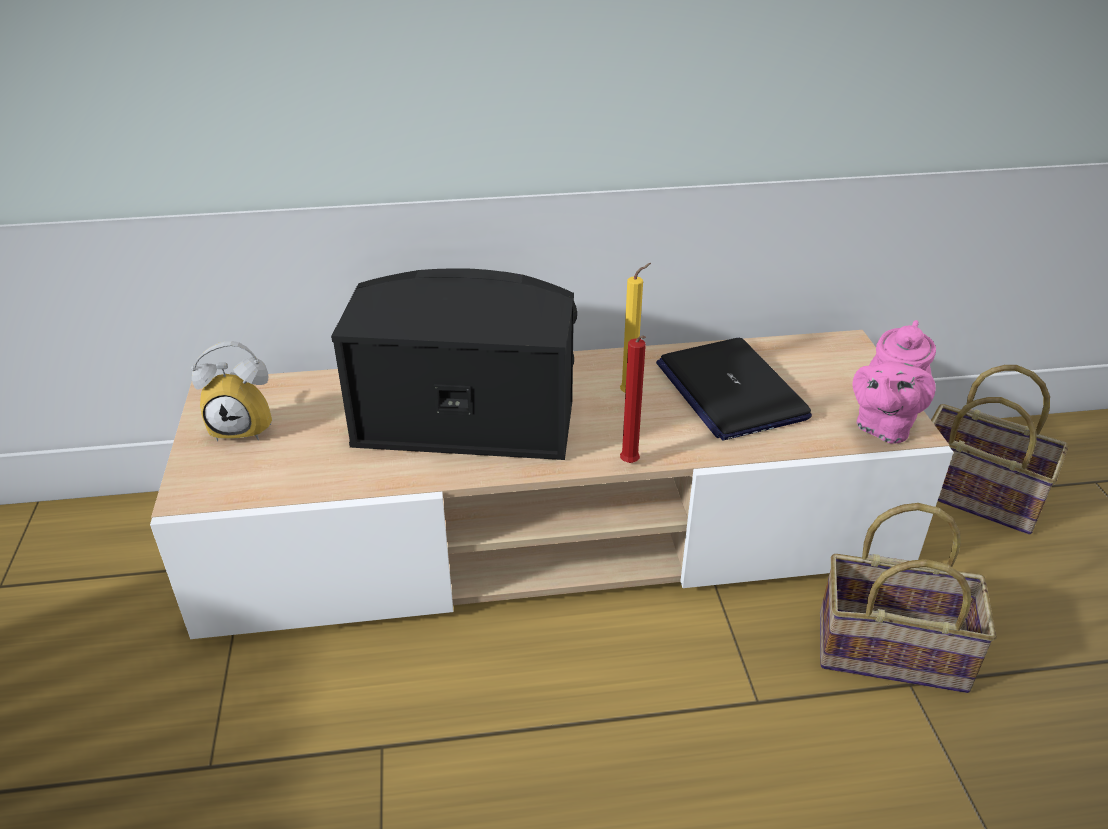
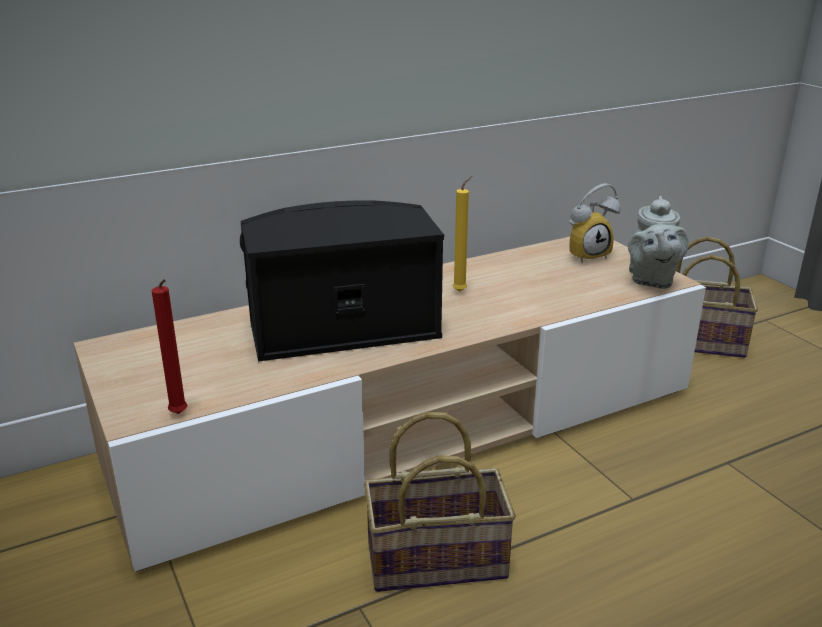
camera: 20 degrees left, 10 degrees down
alarm clock [191,341,272,442] -> alarm clock moved to [569,183,621,264]
red candle [620,336,646,463] -> red candle moved to [151,279,188,414]
laptop [656,338,812,440] -> none
basket [820,503,997,693] -> basket moved to [364,412,516,592]
pink teapot [852,320,936,444] -> grey teapot [628,196,689,289]

